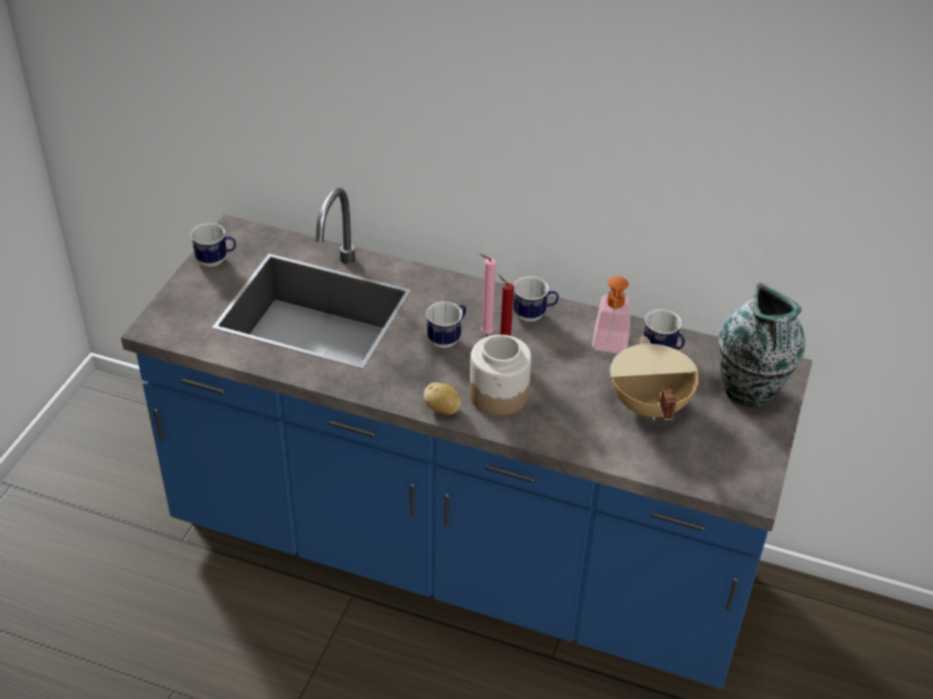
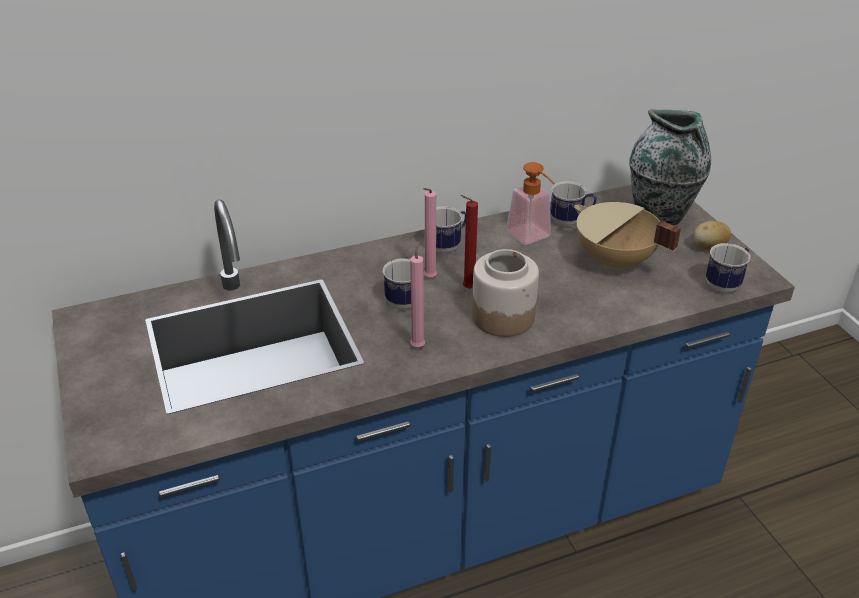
camera: 40 degrees left, 5 degrees down
mug [190,223,236,267] -> mug moved to [706,243,751,293]
potato [424,382,461,415] -> potato moved to [693,221,731,249]
none -> pink candle [410,241,425,347]

